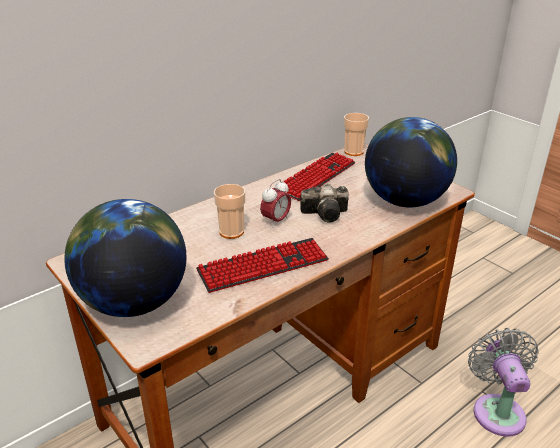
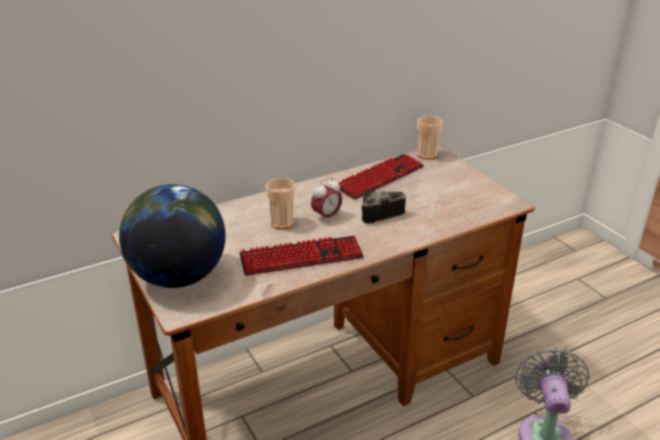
camera: 10 degrees right, 0 degrees up
camera [300,184,349,223] -> camera turned 150 degrees clockwise [362,190,406,224]
globe [365,117,457,207] -> none

